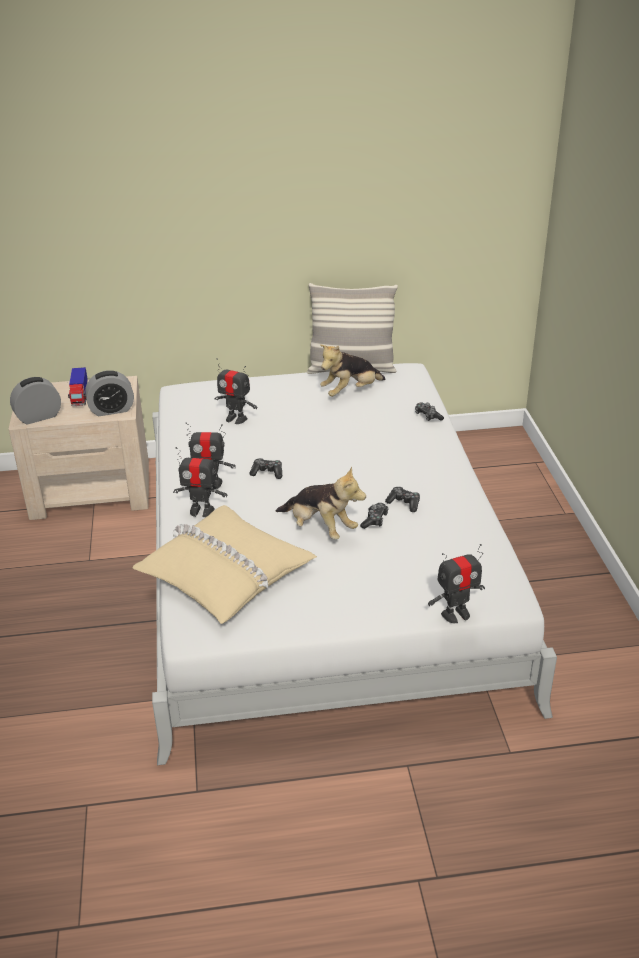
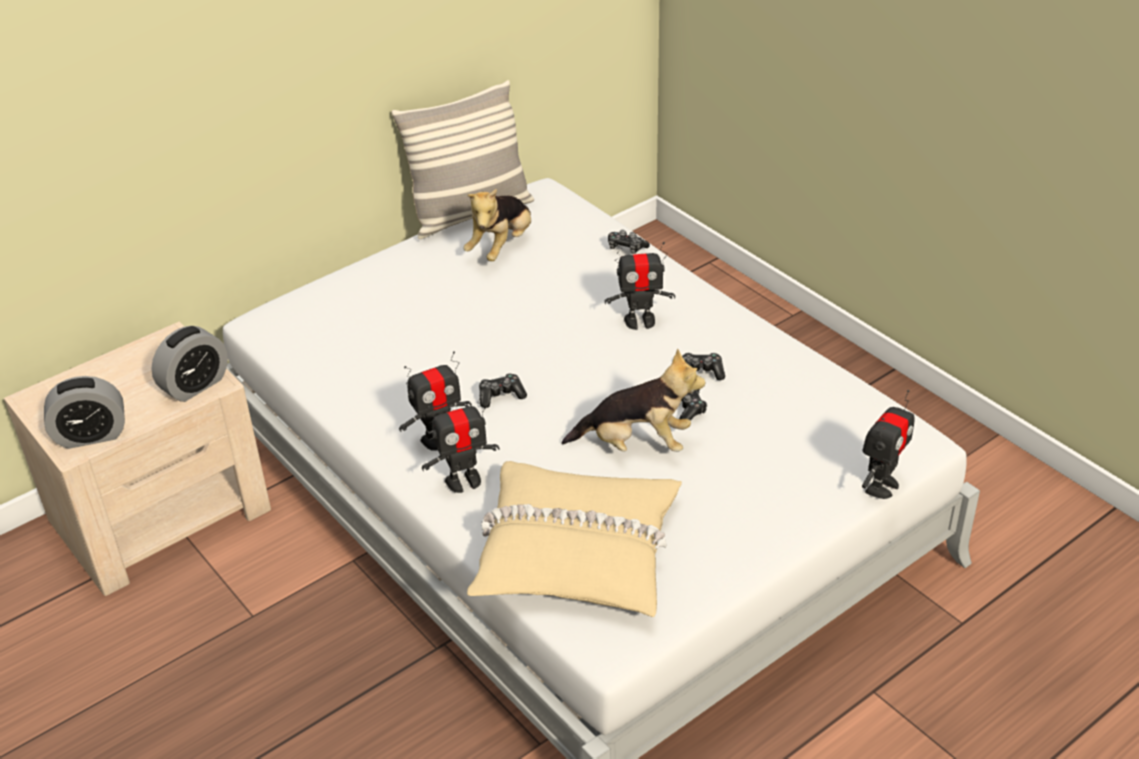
camera: 30 degrees left, 5 degrees up
alarm clock [10,377,61,425] -> alarm clock turned 135 degrees counterclockwise [44,376,125,449]
toy truck [68,367,88,406] -> none
toy robot [214,358,257,424] -> toy robot moved to [604,242,675,330]

